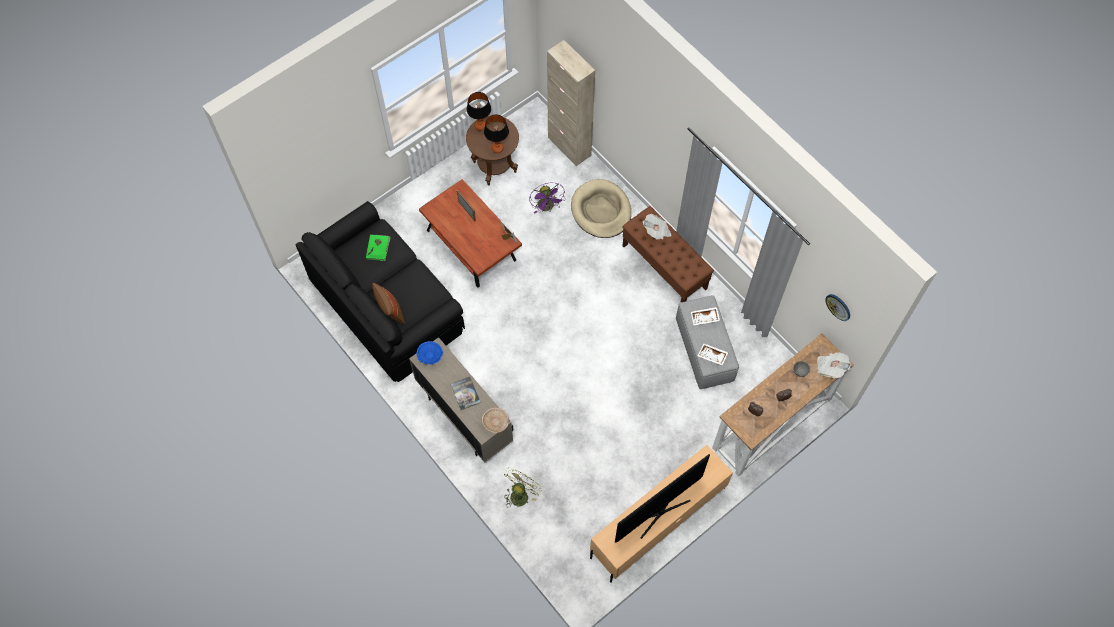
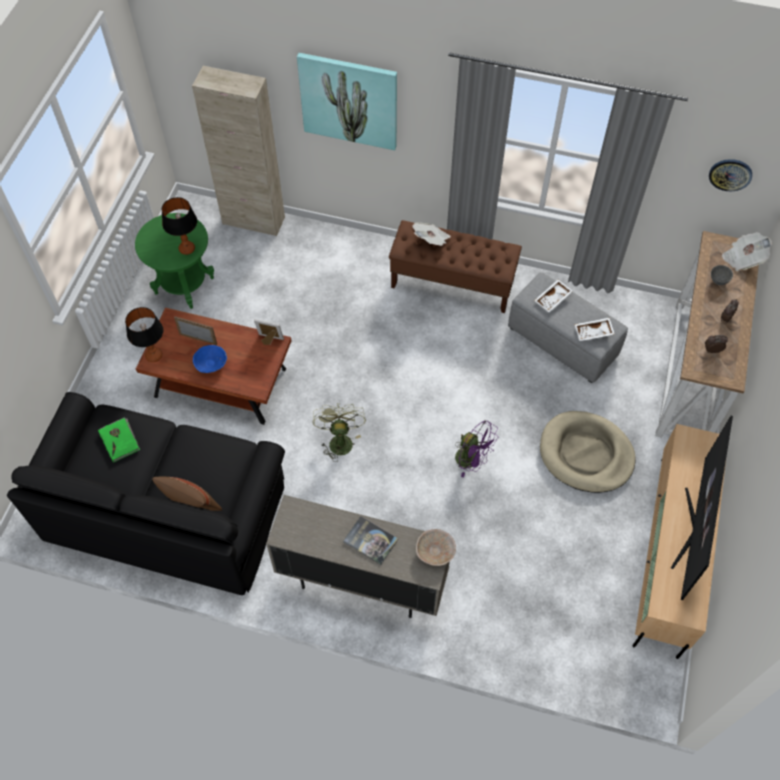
camera: 35 degrees left, 5 degrees down
blue bowl [416,341,443,365] -> blue bowl moved to [193,345,227,373]
brown side table [466,116,519,186] -> green side table [135,213,214,309]
table lamp [467,92,491,131] -> table lamp moved to [125,307,163,362]
green fan [504,468,542,508] -> green fan moved to [313,403,366,462]
purple fan [529,183,565,213] -> purple fan moved to [455,420,499,477]
beige dog bed [571,179,631,238] -> beige dog bed moved to [540,411,636,493]
none -> picture [297,53,397,150]

